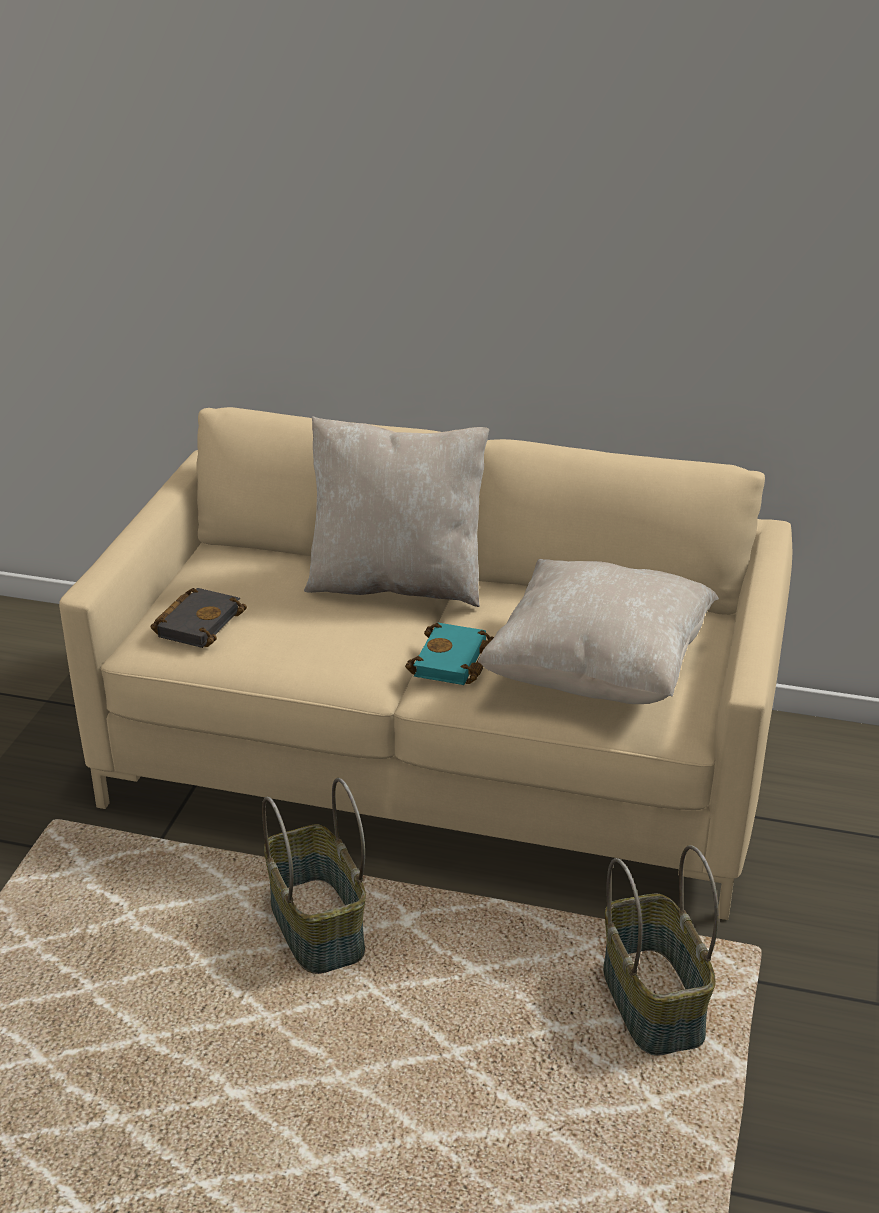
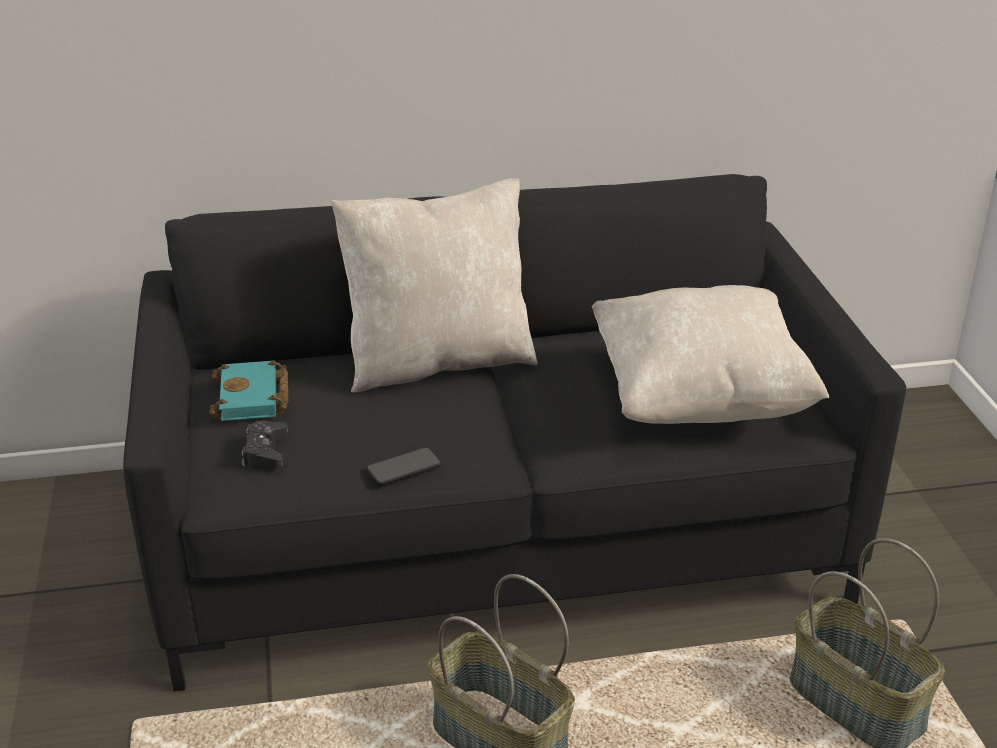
camera: 25 degrees left, 0 degrees up
beige sofa [59,407,793,920] -> black sofa [123,174,906,692]
black book [151,588,247,648] -> black game controller [242,421,288,469]
turquoise book [405,622,494,685] -> turquoise book moved to [209,361,288,421]
none -> phone [367,447,441,485]

